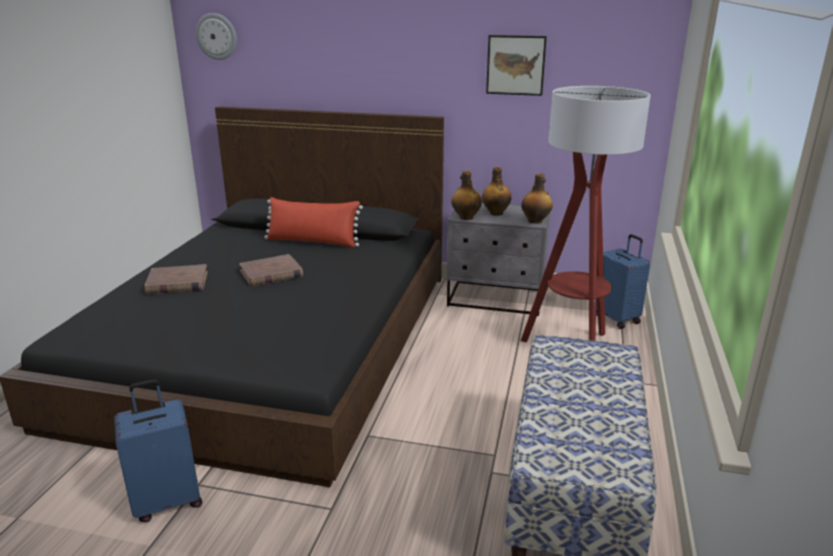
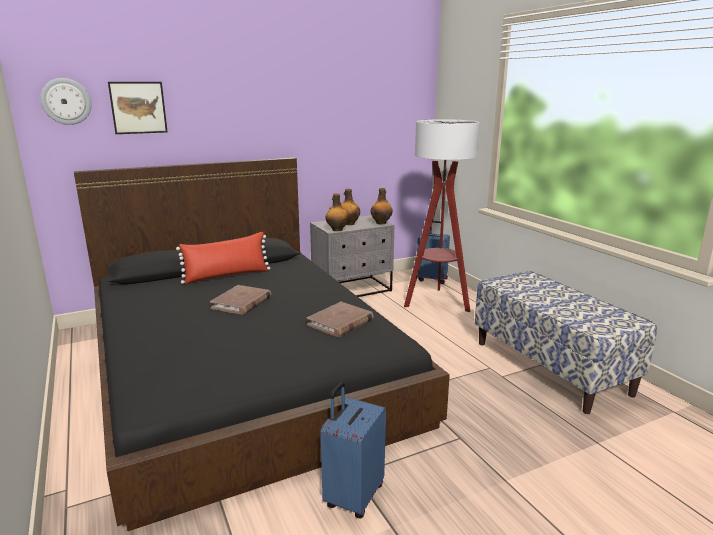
camera: 40 degrees left, 5 degrees down
brown book [144,264,208,294] -> brown book moved to [307,302,373,337]
picture [486,35,547,96] -> picture moved to [108,82,168,134]

